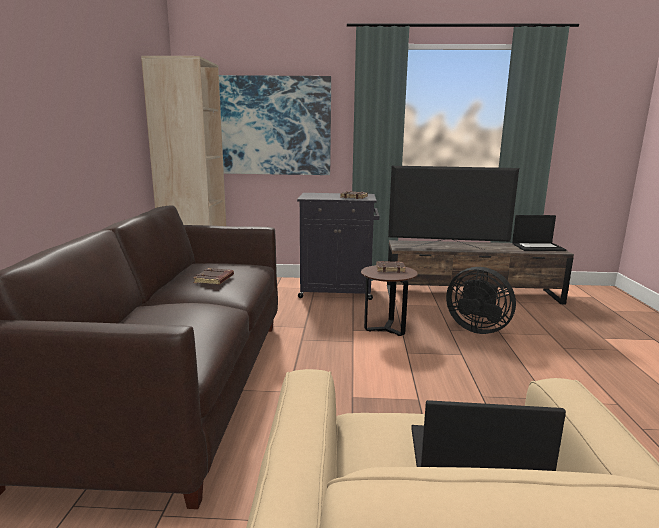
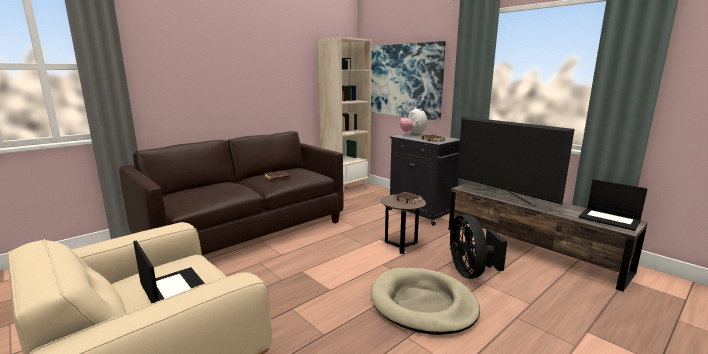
camera: 45 degrees right, 0 degrees up
none -> beige dog bed [370,268,480,335]
none -> plush toy [400,107,427,135]

